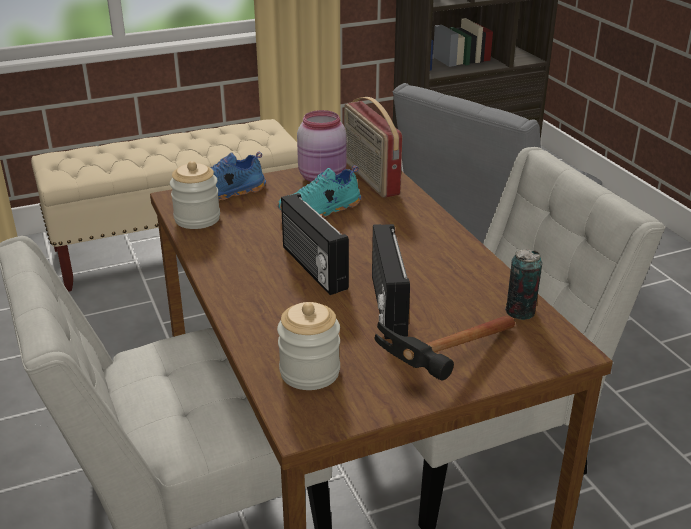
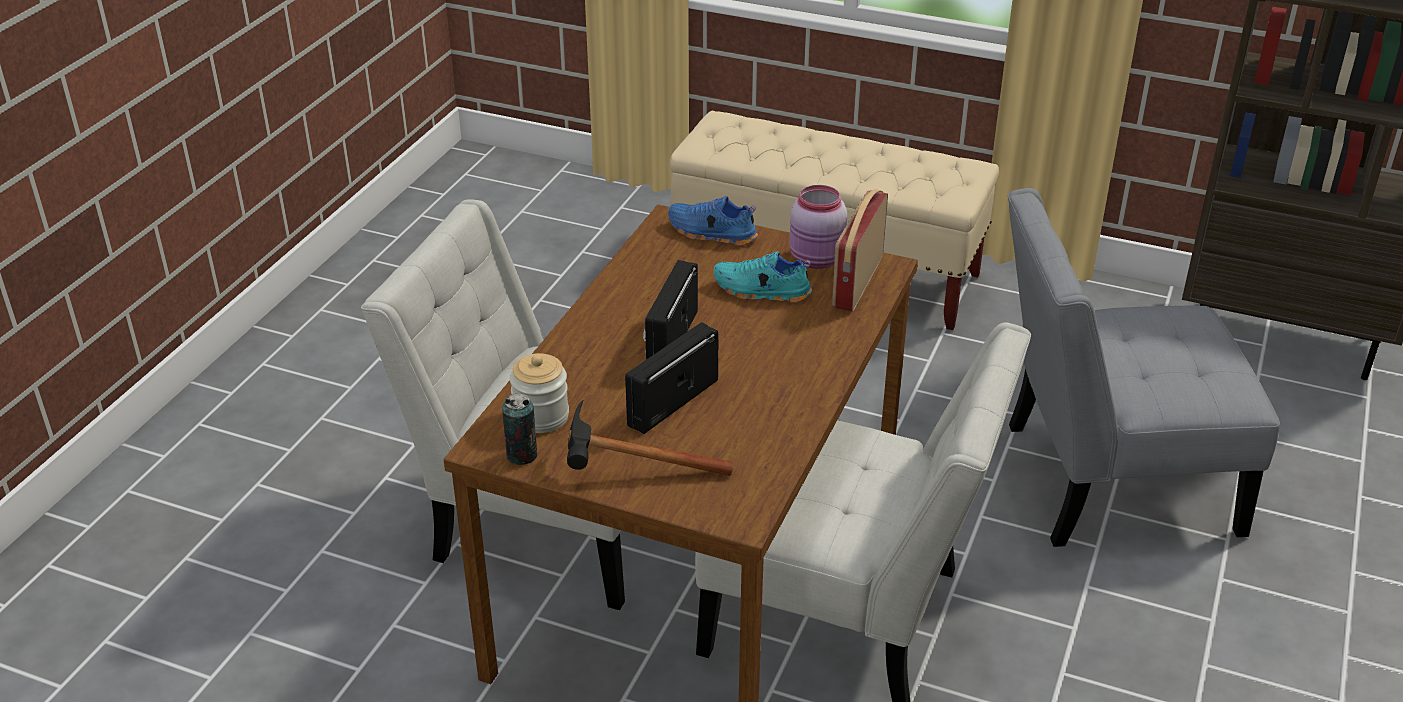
camera: 45 degrees right, 5 degrees up
jar [170,161,220,229] -> none
can [505,249,542,320] -> can moved to [502,393,537,465]

